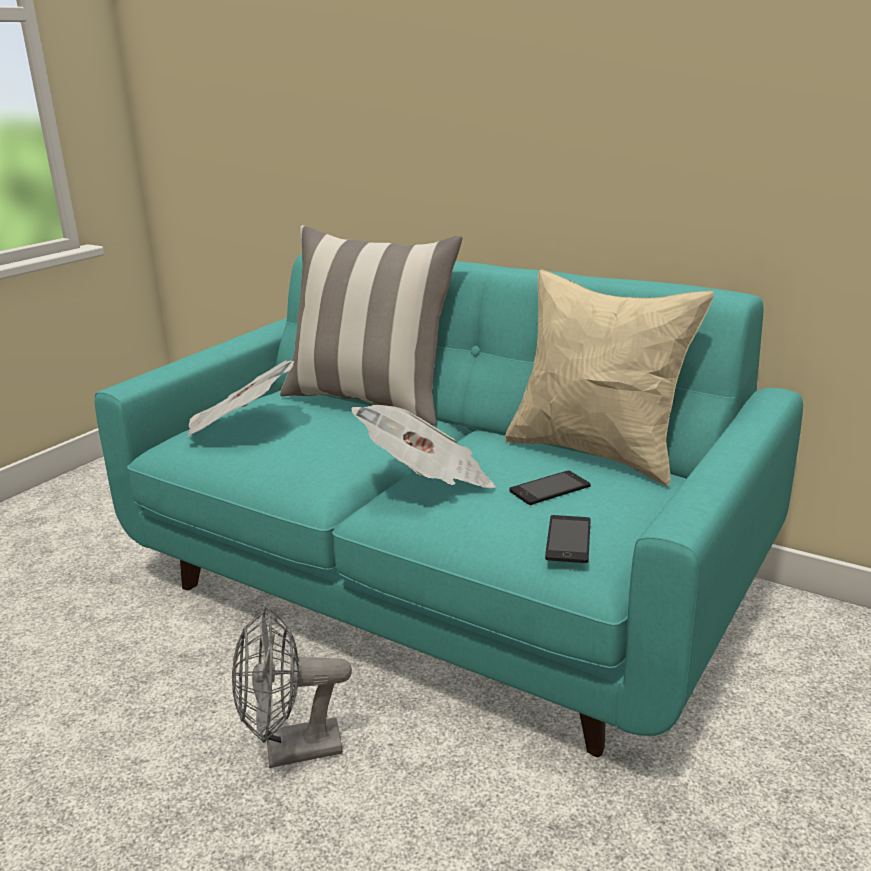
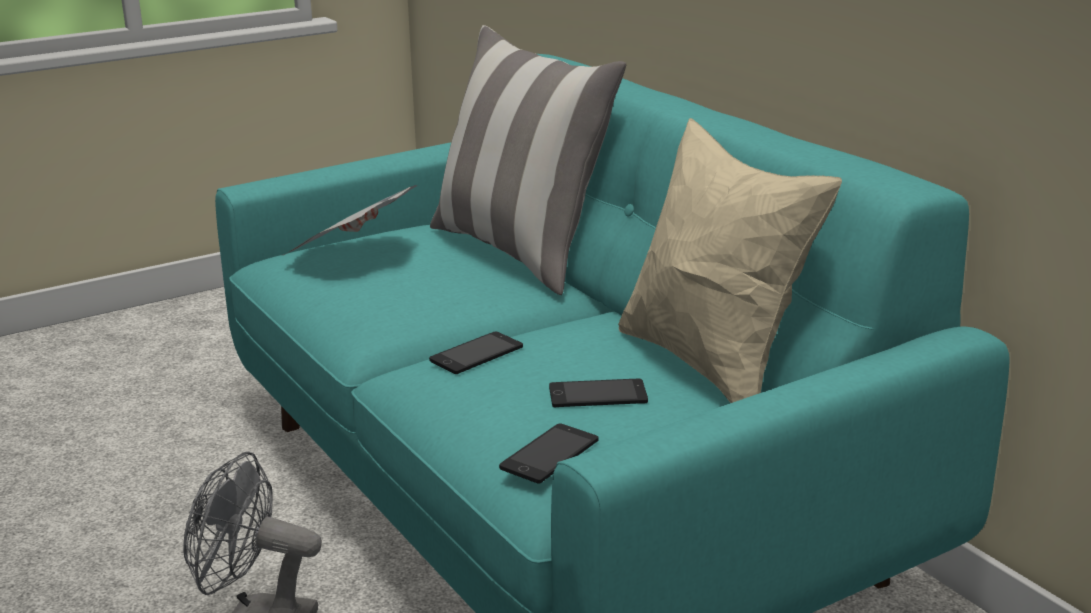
camera: 25 degrees right, 0 degrees up
newspaper [352,405,496,488] -> phone [429,331,523,374]

